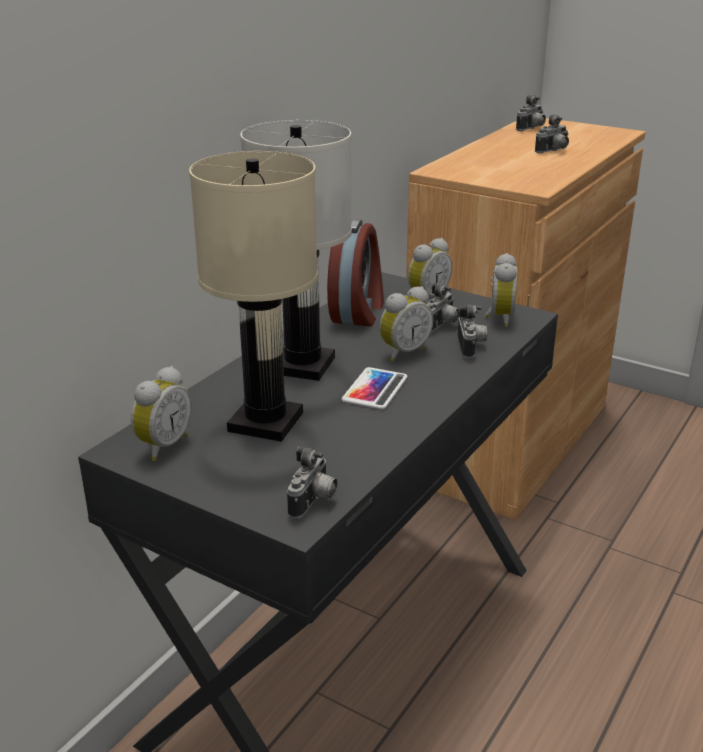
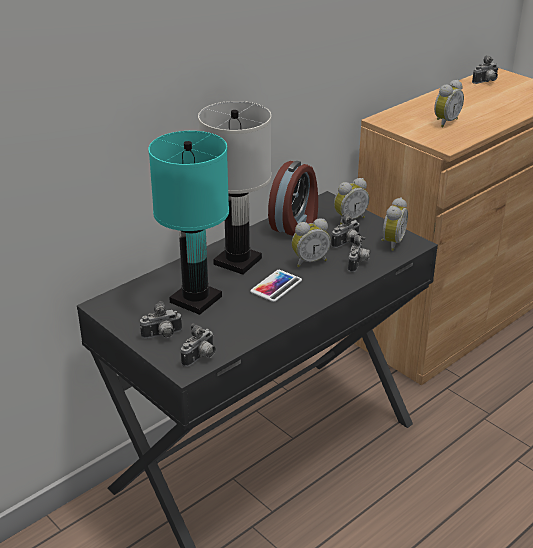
camera: 15 degrees right, 5 degrees up
alarm clock [131,366,192,461] -> alarm clock moved to [434,80,464,127]
beige table lamp [189,151,318,442] -> turquoise table lamp [148,131,229,315]
camera [535,114,569,153] -> camera moved to [140,301,182,339]

